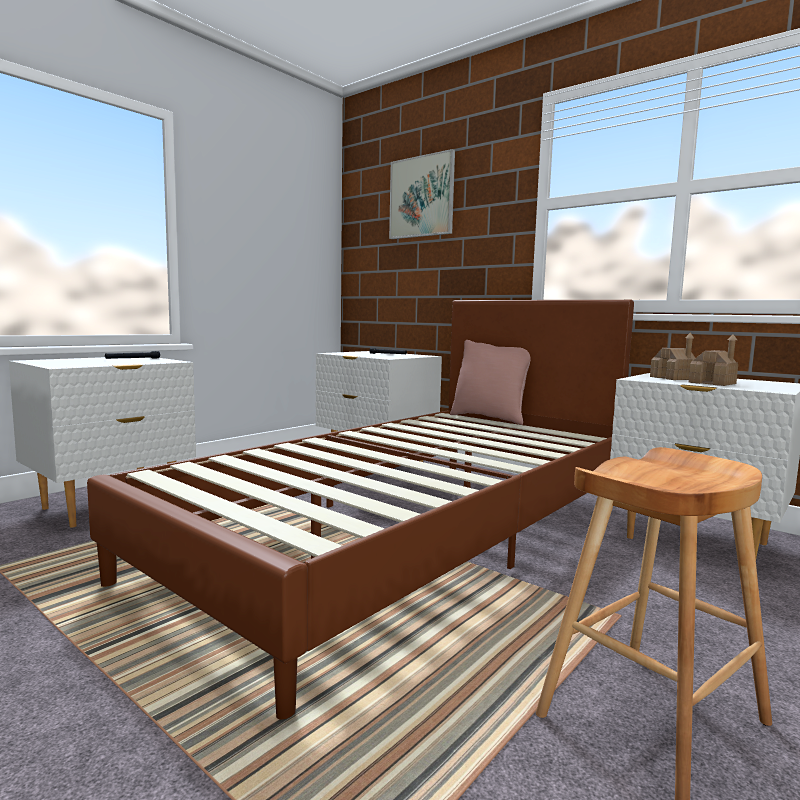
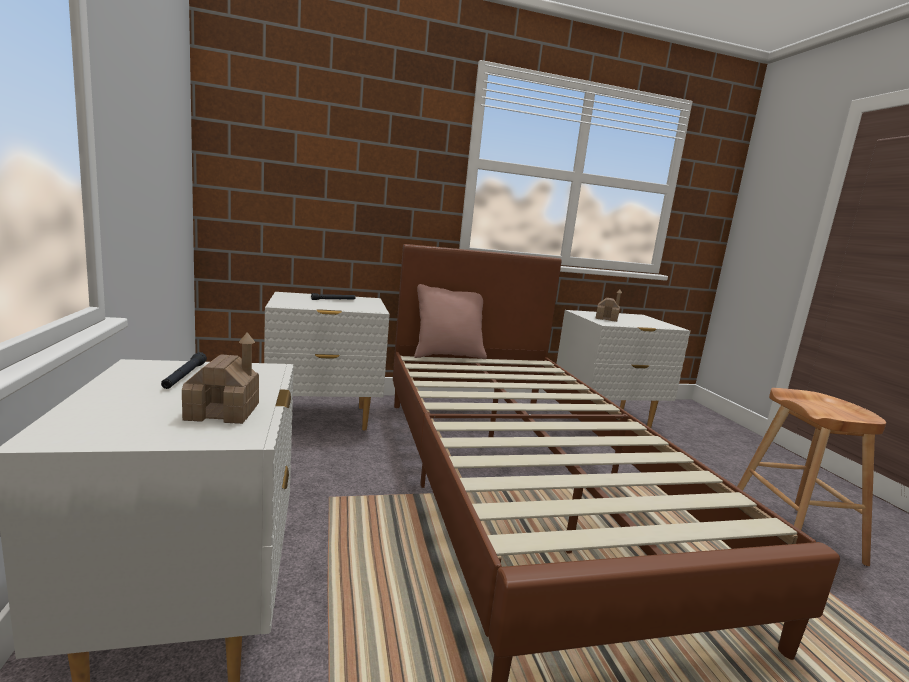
camera: 55 degrees left, 5 degrees up
picture [389,149,455,239] -> none
toy house [689,334,738,386] -> toy house moved to [182,332,259,424]

